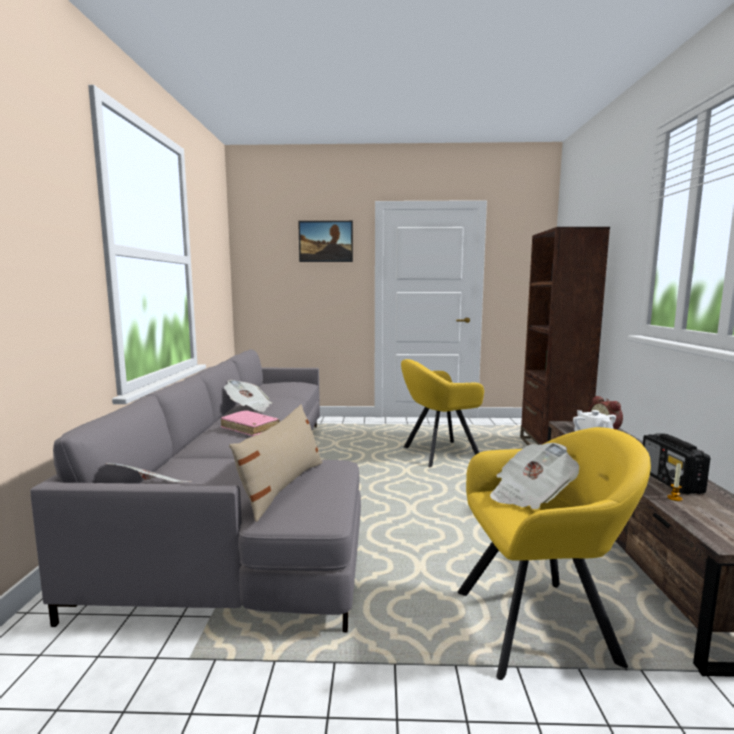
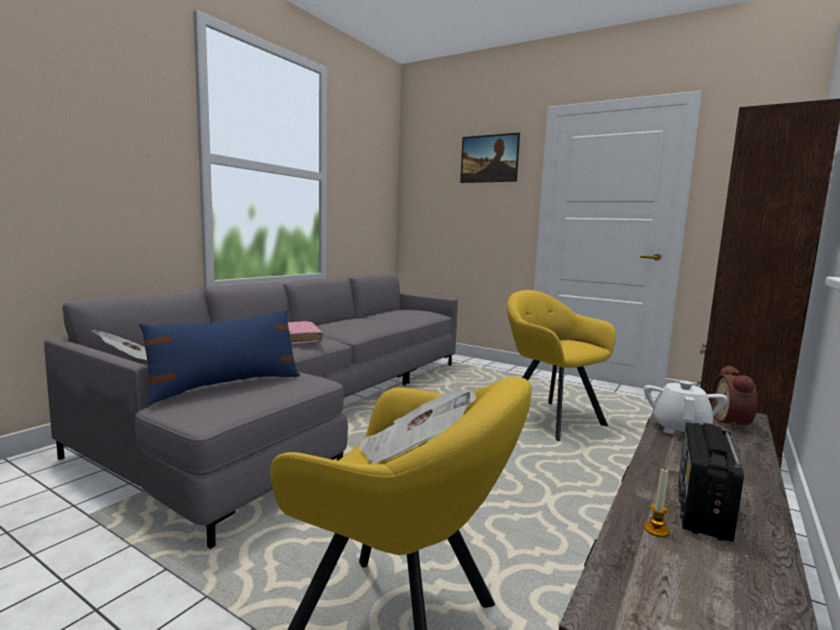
camera: 30 degrees right, 0 degrees up
newspaper [224,380,272,412] -> none
beige pillow [229,404,323,522] -> blue pillow [139,310,300,404]
yellow armchair [401,359,484,467] -> yellow armchair turned 45 degrees clockwise [507,290,616,441]

